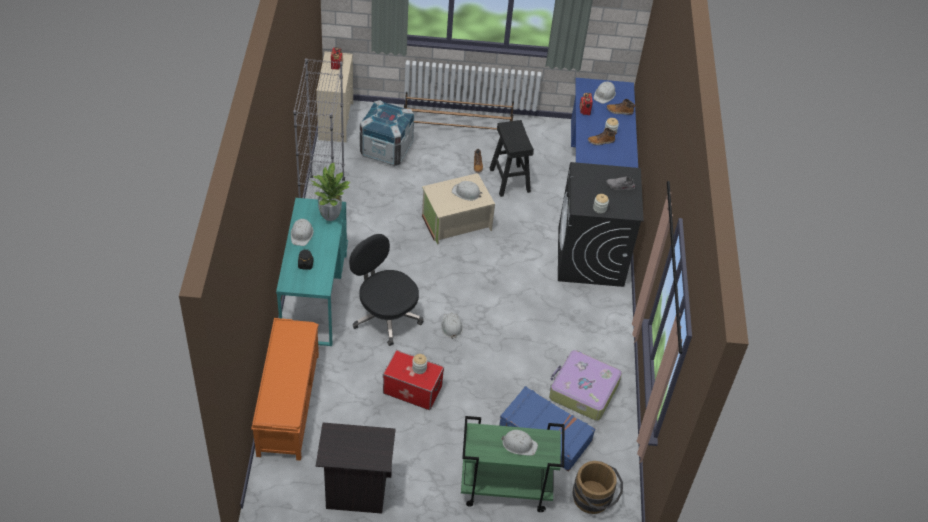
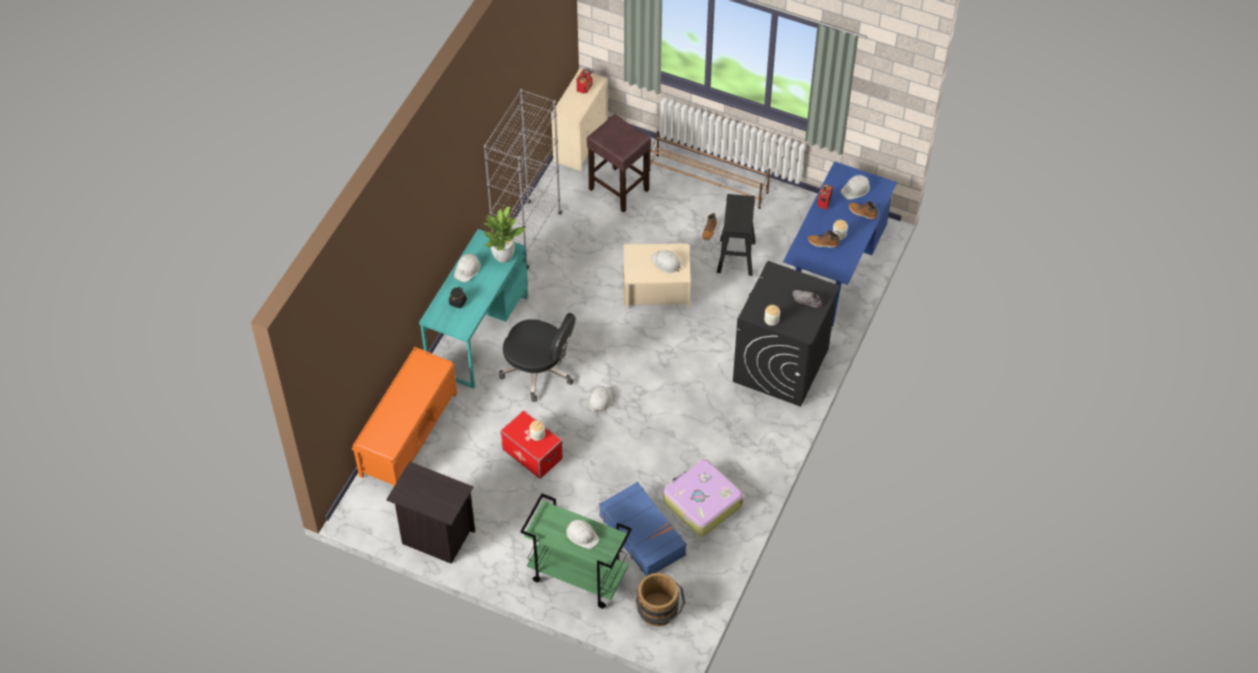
camera: 25 degrees right, 5 degrees up
black office chair [349,234,423,346] -> black office chair turned 135 degrees clockwise [499,313,575,402]
crate [360,100,414,166] -> brown stool [587,114,651,213]

